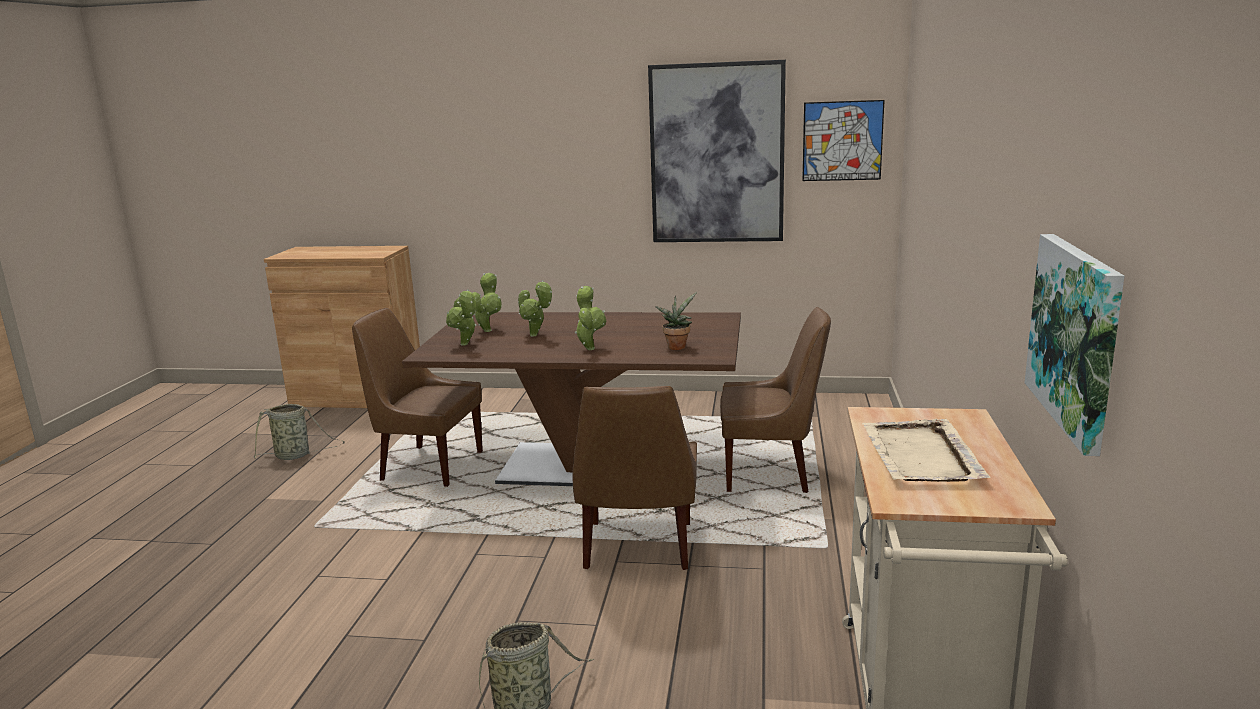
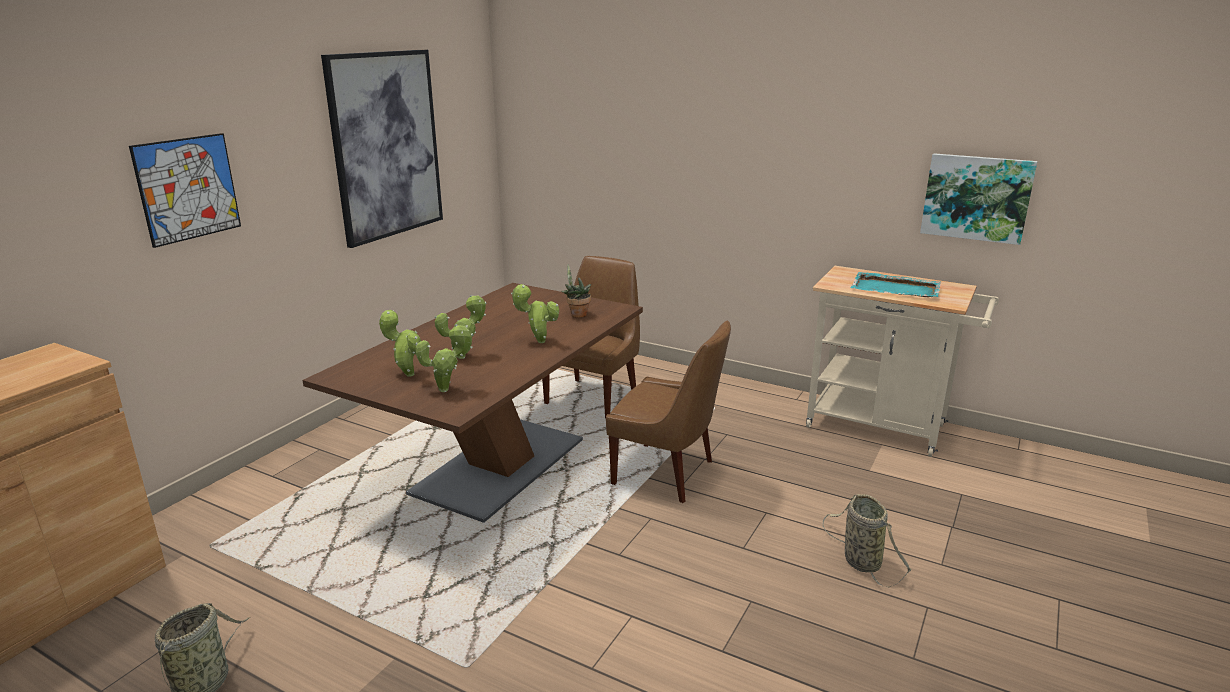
camera: 70 degrees left, 5 degrees up
brown chair [352,308,483,487] -> none
picture [802,100,885,181] -> picture moved to [129,133,241,248]
beige tray [862,419,991,482] -> turquoise tray [850,272,941,297]

